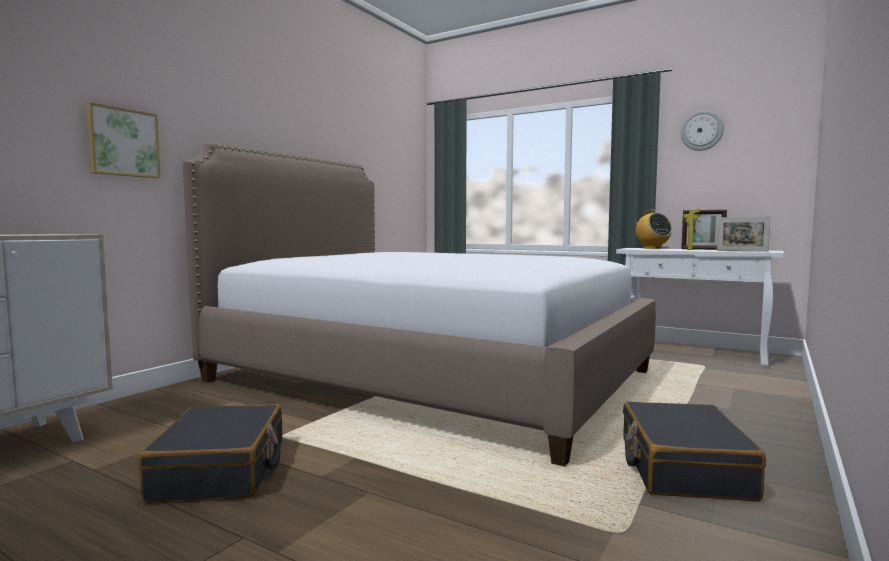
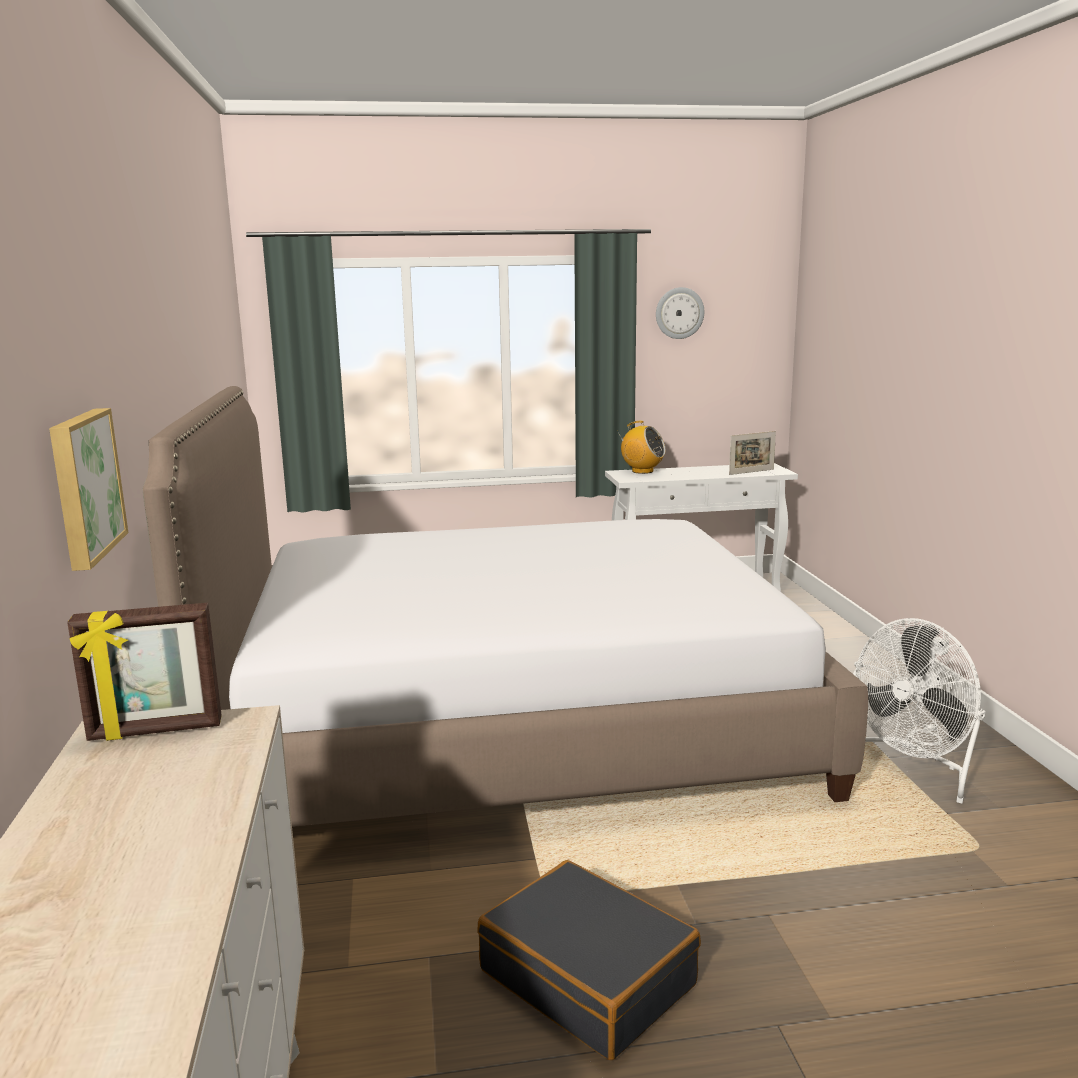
camera: 40 degrees left, 10 degrees up
black suitcase [623,401,766,501] -> white fan [853,618,986,804]
picture frame [681,208,727,250] -> picture frame moved to [67,603,222,741]

